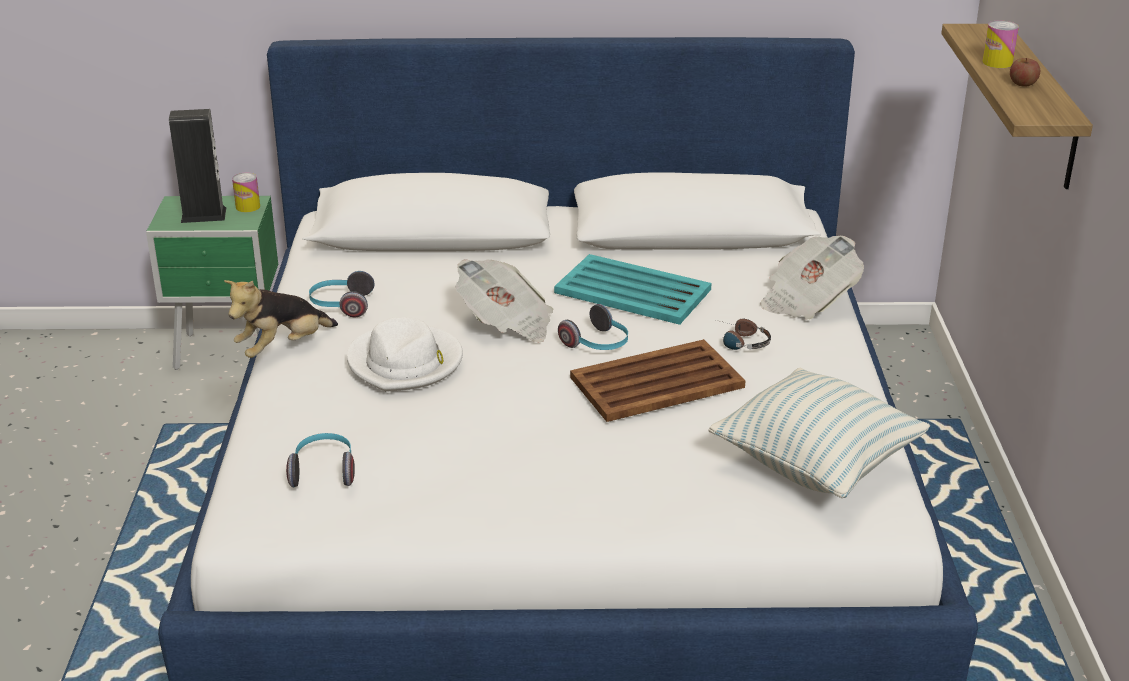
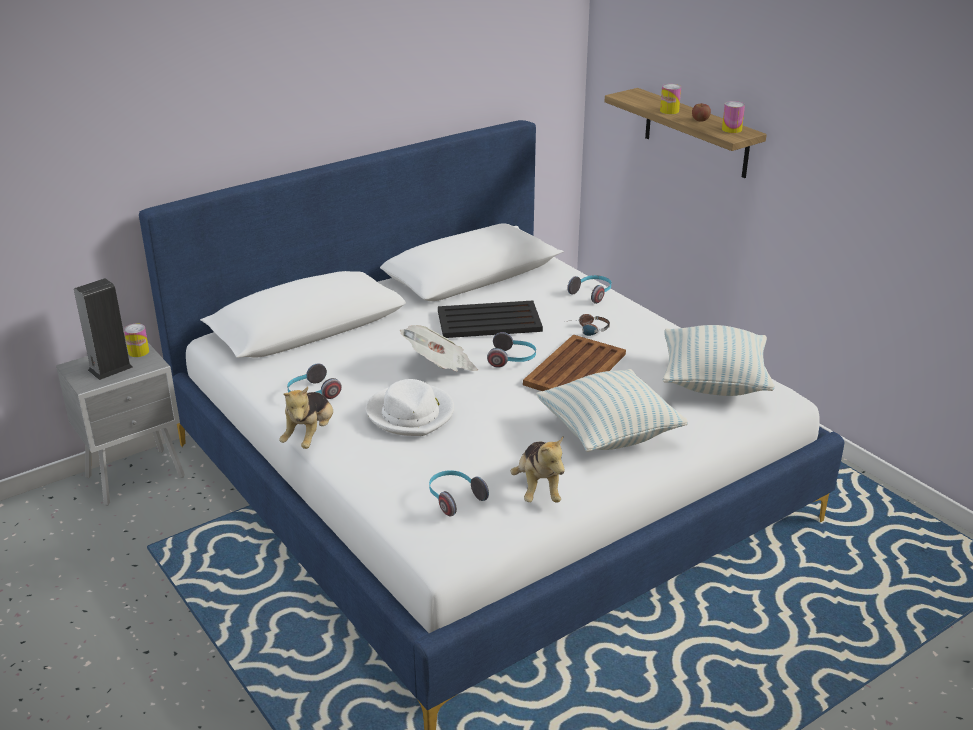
camera: 35 degrees left, 0 degrees up
green nightstand [146,196,278,370] -> grey nightstand [56,343,185,506]
turquoise tray [554,254,712,325] -> black tray [438,301,543,338]
newspaper [760,236,864,320] -> headphones [567,275,612,304]
none -> plush toy [511,436,565,502]
none -> pillow [536,369,688,452]
none -> can [722,101,745,133]

